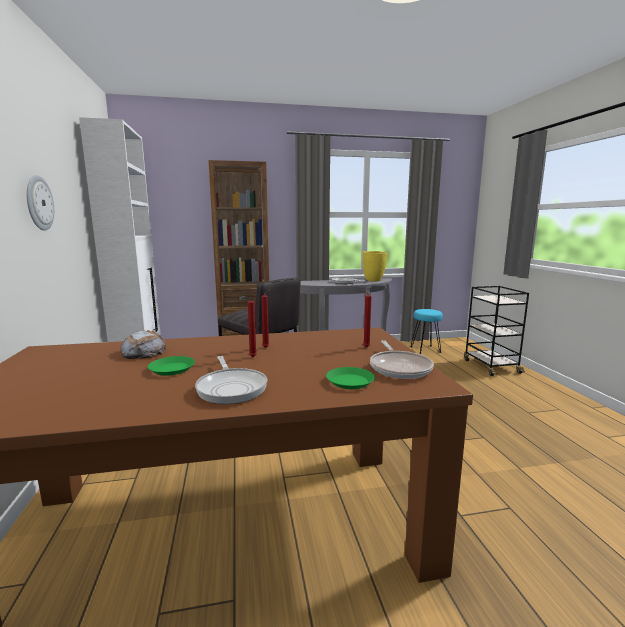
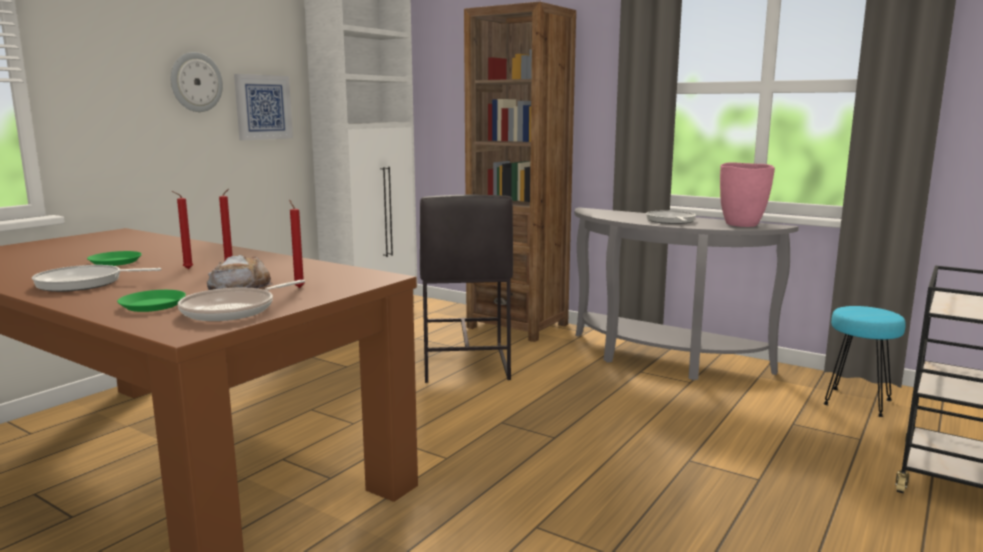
camera: 45 degrees right, 0 degrees up
bread [120,330,166,359] -> bread moved to [207,255,273,290]
frying pan [195,356,267,404] -> frying pan turned 60 degrees clockwise [32,265,162,292]
yellow vase [363,251,387,281] -> pink vase [720,162,775,227]
none -> picture [234,74,293,141]

